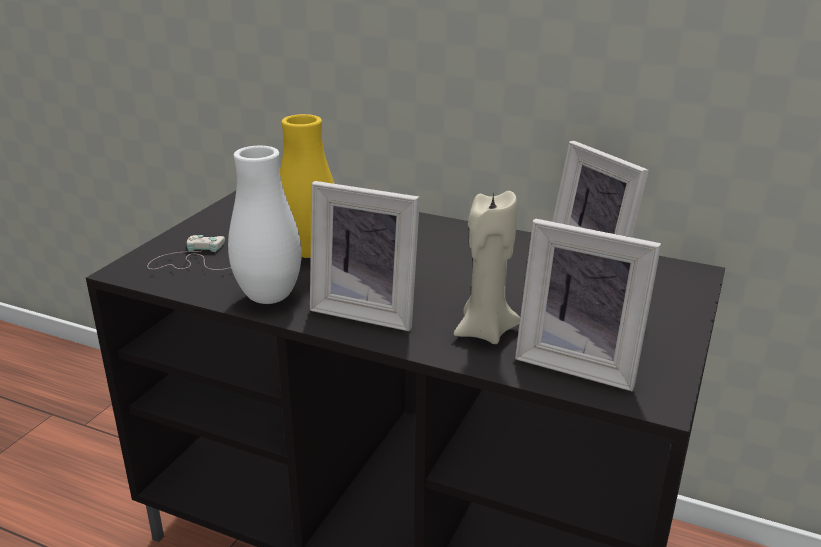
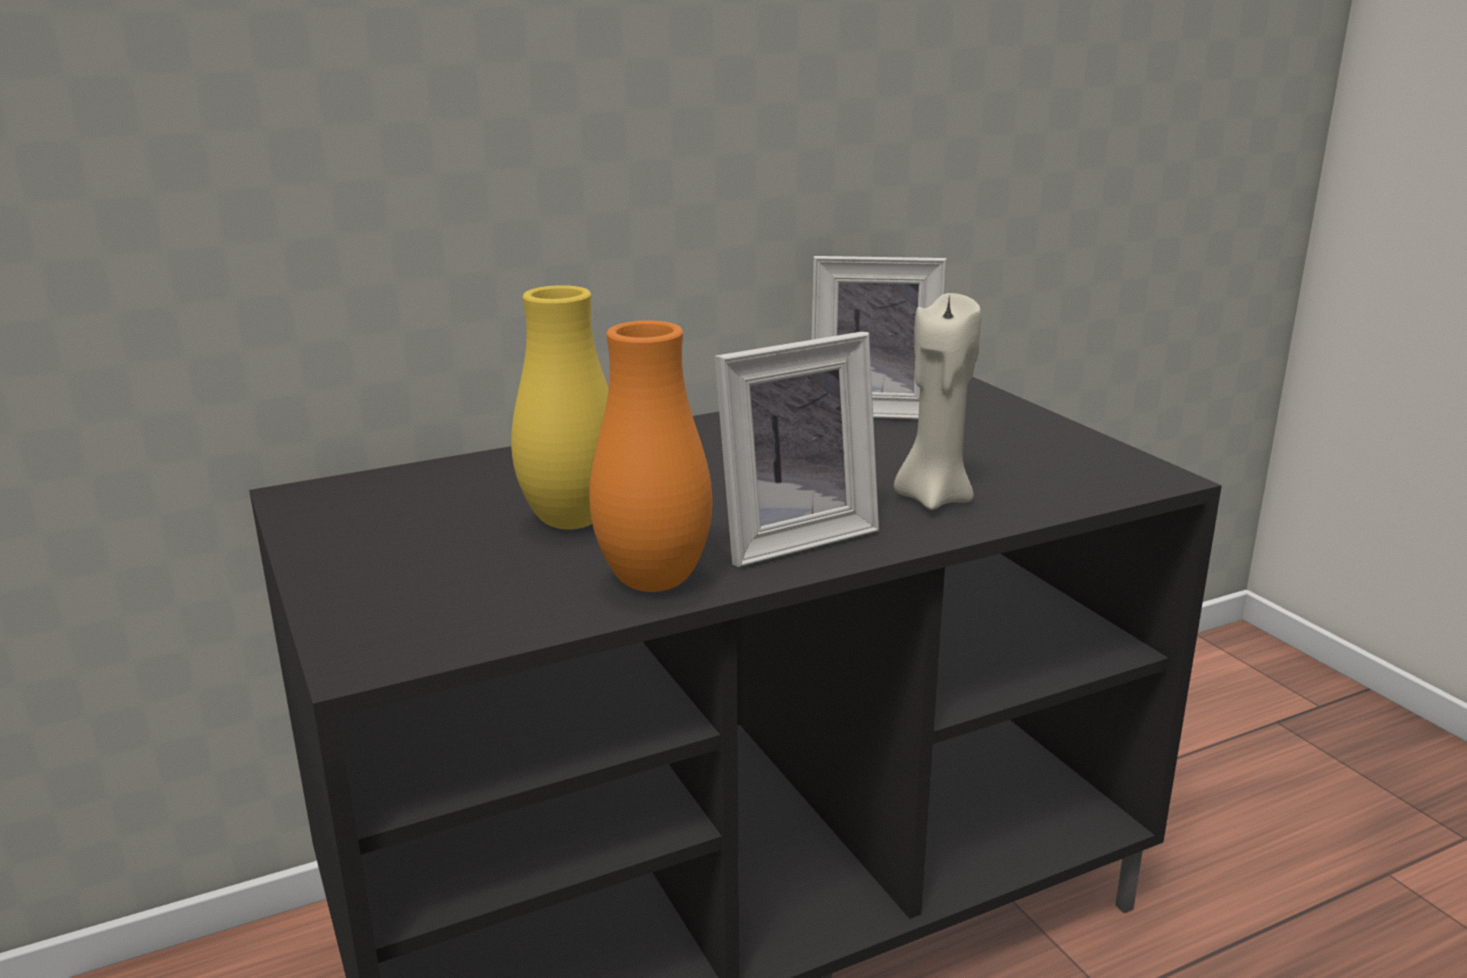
camera: 50 degrees left, 5 degrees down
white game controller [147,235,231,270] -> none
white vase [228,146,302,304] -> orange vase [589,321,712,592]
picture frame [515,219,661,391] -> none

